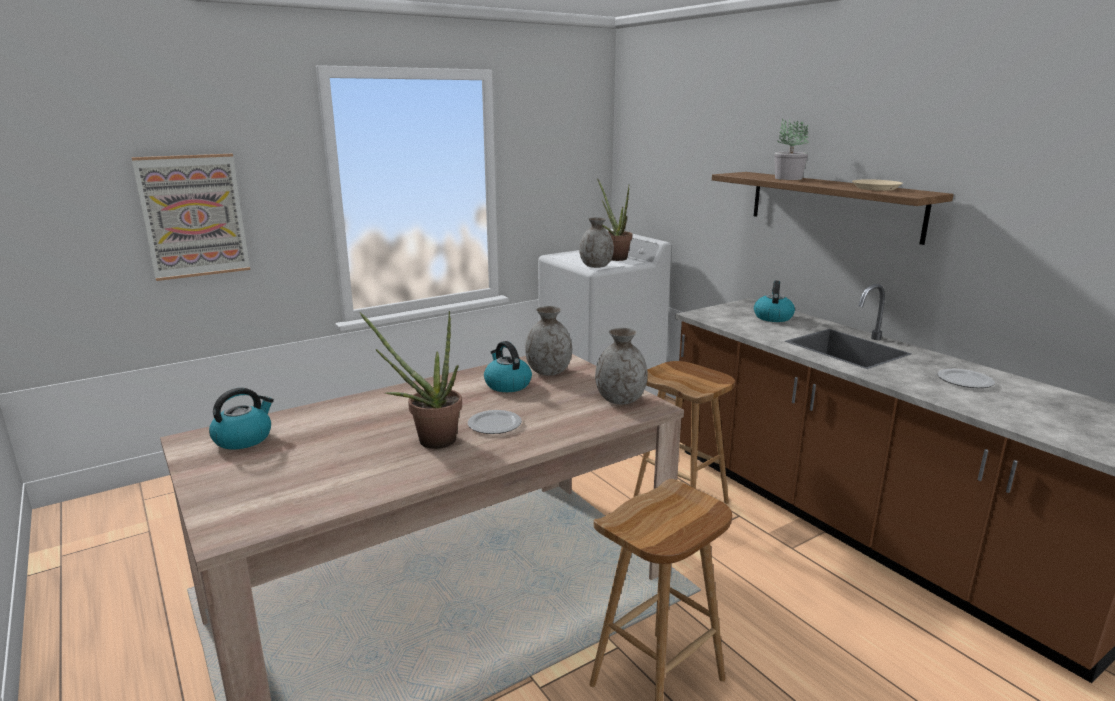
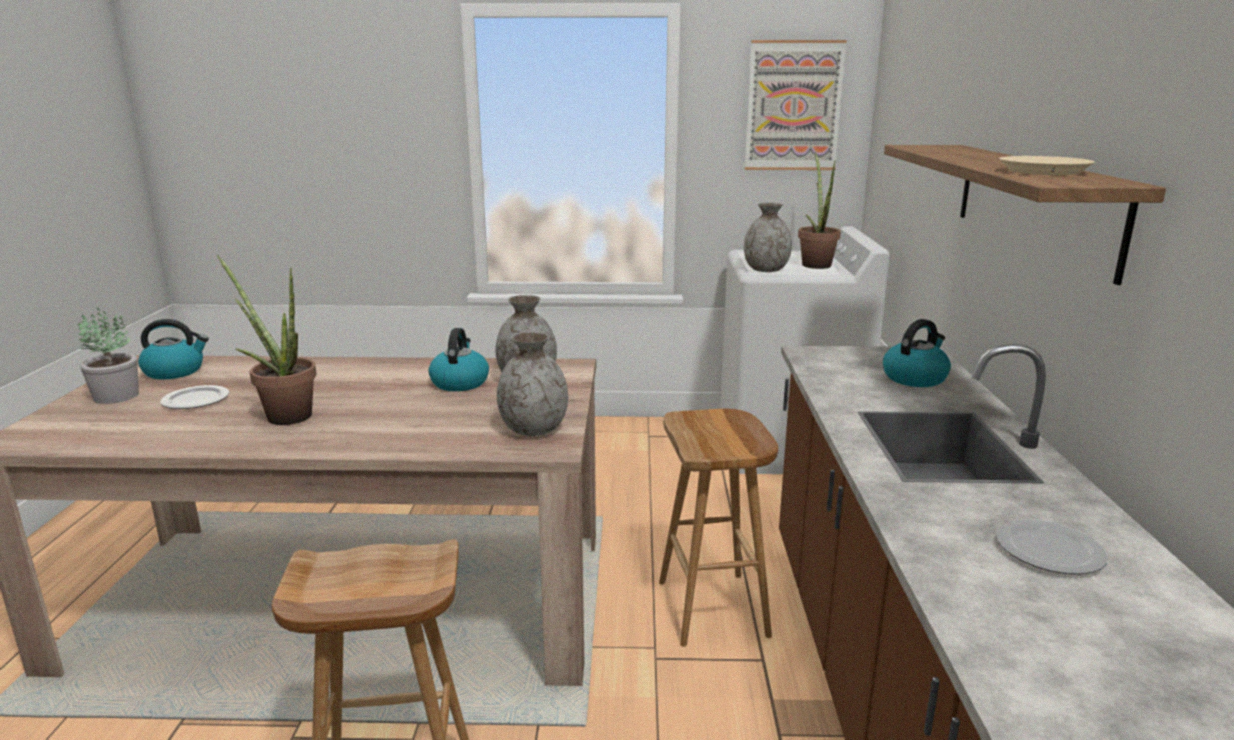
camera: 35 degrees right, 0 degrees up
picture [131,154,250,281] -> picture moved to [745,40,847,170]
plate [468,410,522,434] -> plate moved to [160,385,229,409]
potted plant [774,118,809,180] -> potted plant moved to [78,307,139,404]

